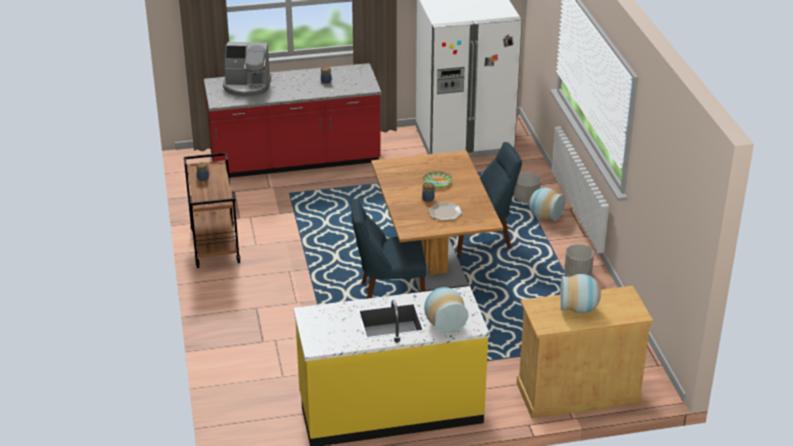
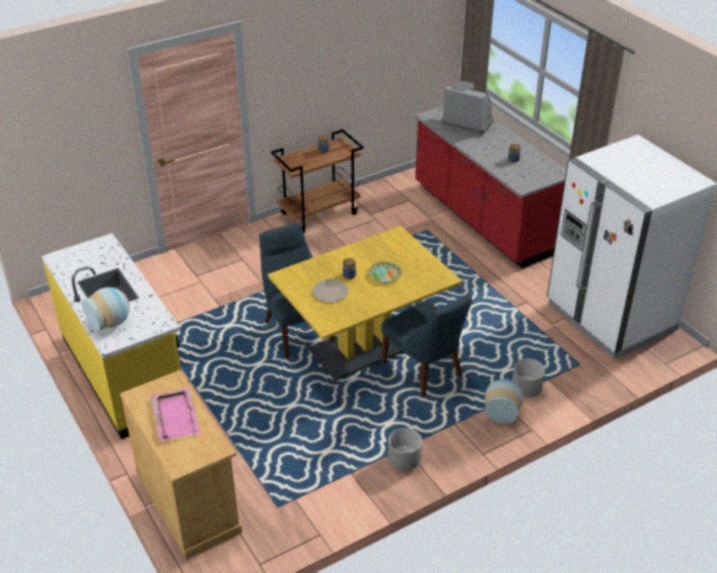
camera: 70 degrees right, 5 degrees up
coffee machine [223,42,271,97] -> coffee machine turned 135 degrees clockwise [441,81,493,135]
brown dining table [371,150,504,292] -> yellow dining table [267,226,462,381]
vase [560,274,601,313] -> pink tray [150,388,201,441]

